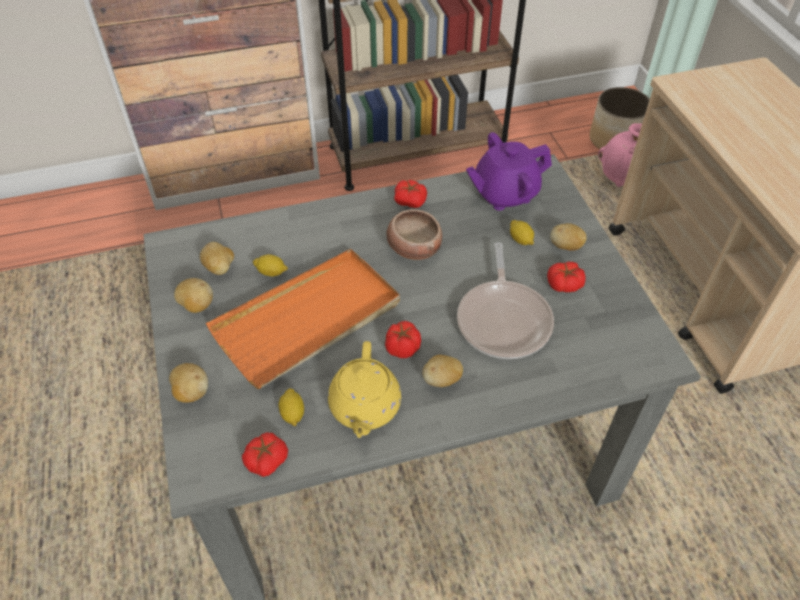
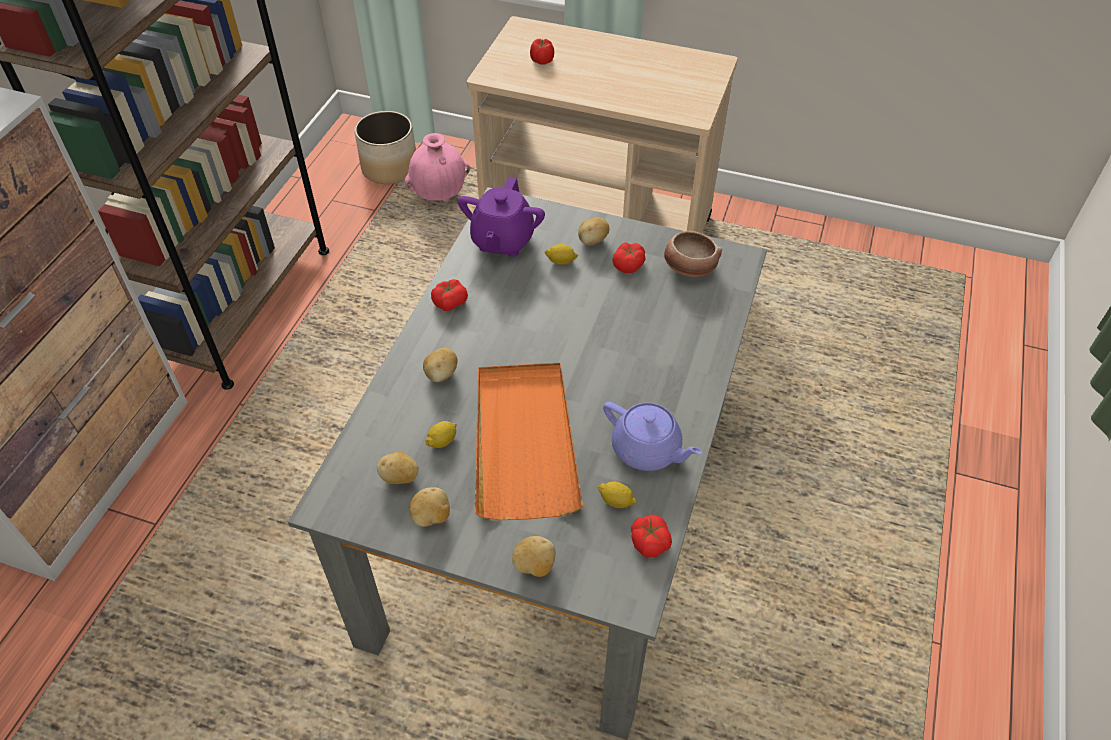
camera: 55 degrees left, 0 degrees up
yellow teapot [328,341,401,438] -> purple teapot [603,402,702,471]
tomato [385,321,421,358] -> tomato moved to [530,39,554,65]
bowl [386,209,442,260] -> bowl moved to [664,231,722,277]
potato [422,355,463,387] -> potato moved to [423,348,458,382]
frying pan [457,242,554,359] -> none

